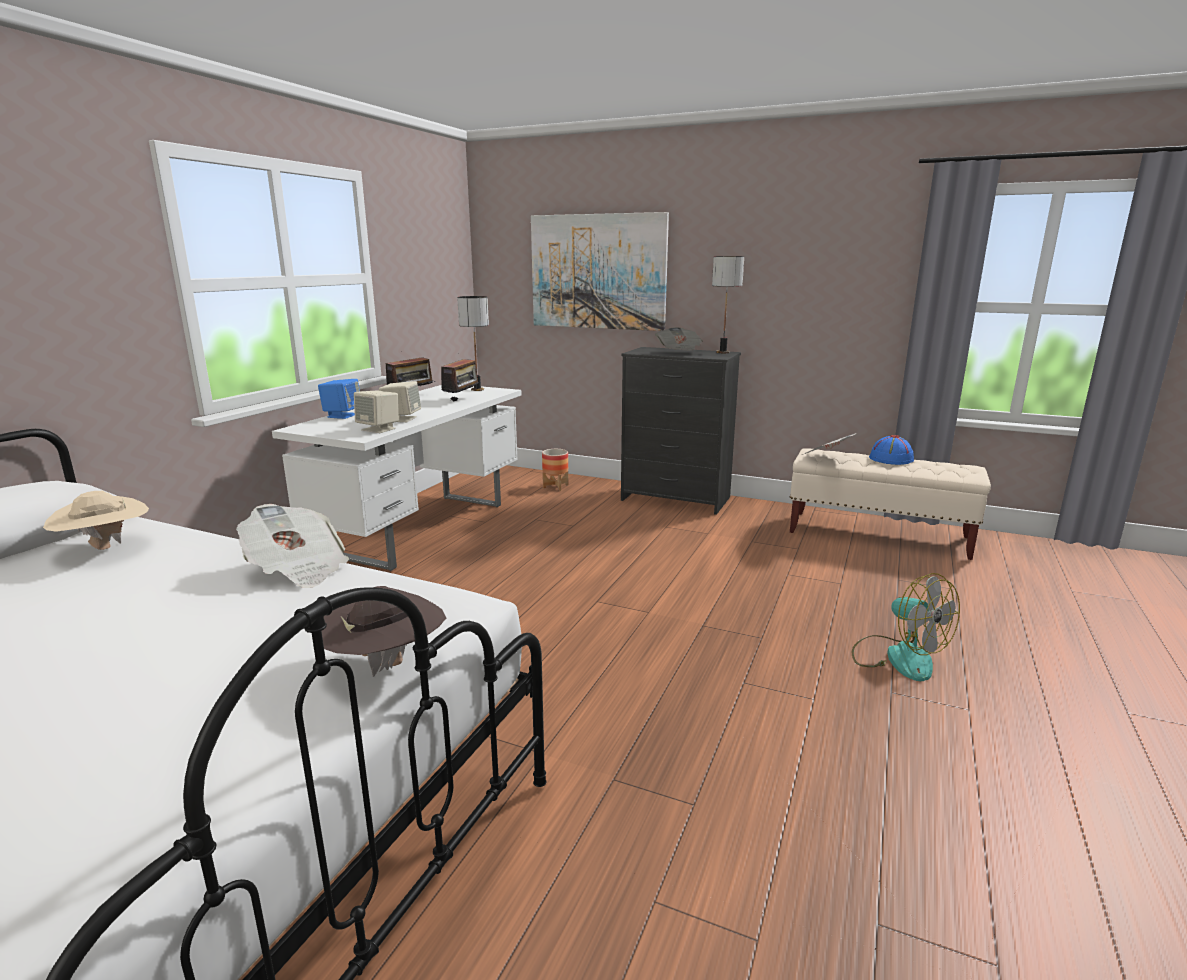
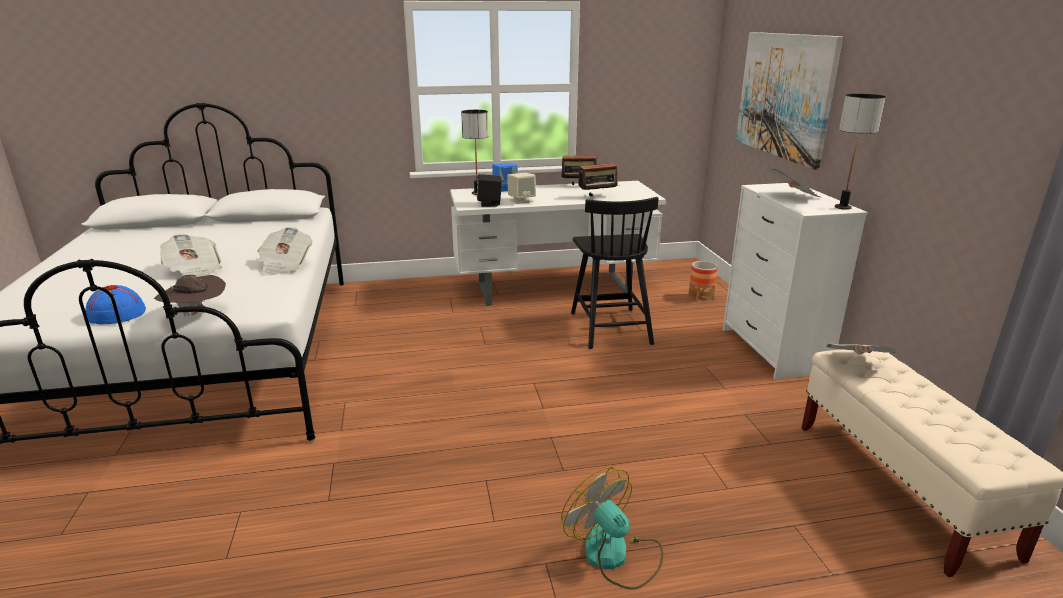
camera: 55 degrees right, 5 degrees up
beige hat [43,491,149,550] -> none
beige speaker [354,390,399,433] -> black speaker [477,174,502,207]
table lamp [457,296,489,391] -> table lamp moved to [461,110,489,195]
black dresser [621,347,741,515] -> white dresser [723,183,868,379]
fan [852,573,960,681] -> fan turned 120 degrees clockwise [561,467,663,590]
blue hat [869,435,914,465] -> blue hat moved to [85,285,146,324]
none -> newspaper [160,234,222,277]
none -> black chair [571,197,659,349]

